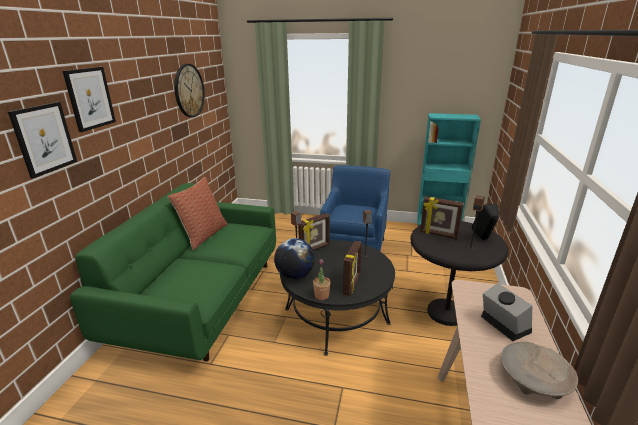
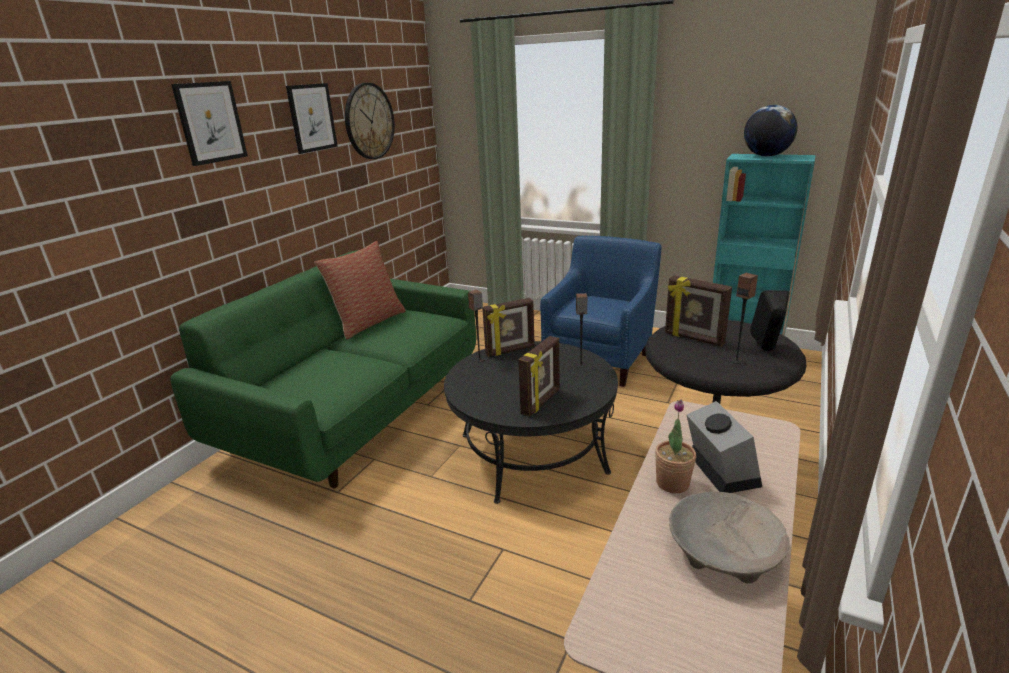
camera: 15 degrees right, 0 degrees up
picture [8,102,77,178] -> picture moved to [286,83,338,154]
globe [274,238,315,279] -> globe moved to [744,105,797,157]
potted plant [313,259,331,300] -> potted plant moved to [655,400,696,493]

